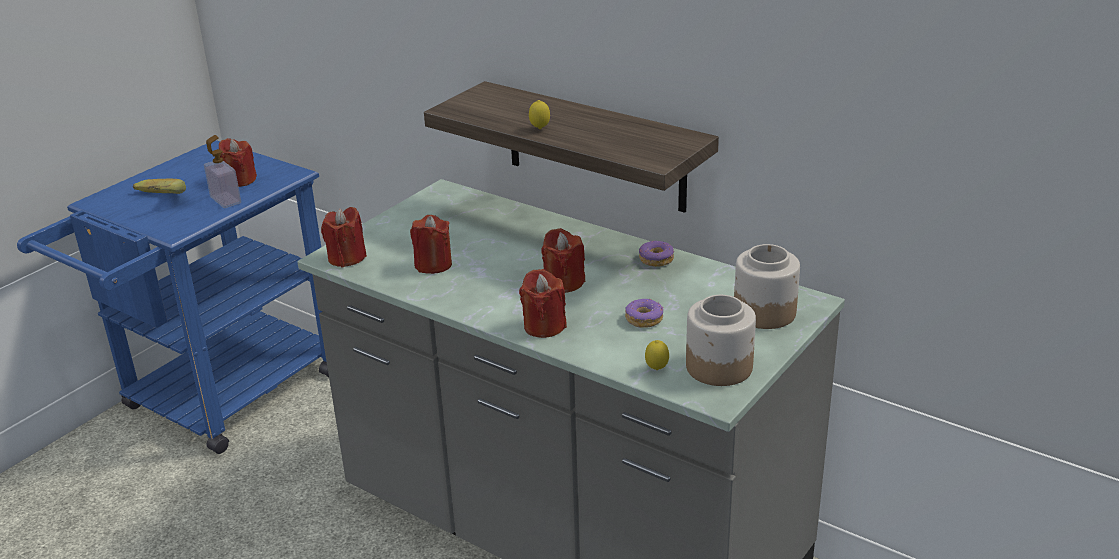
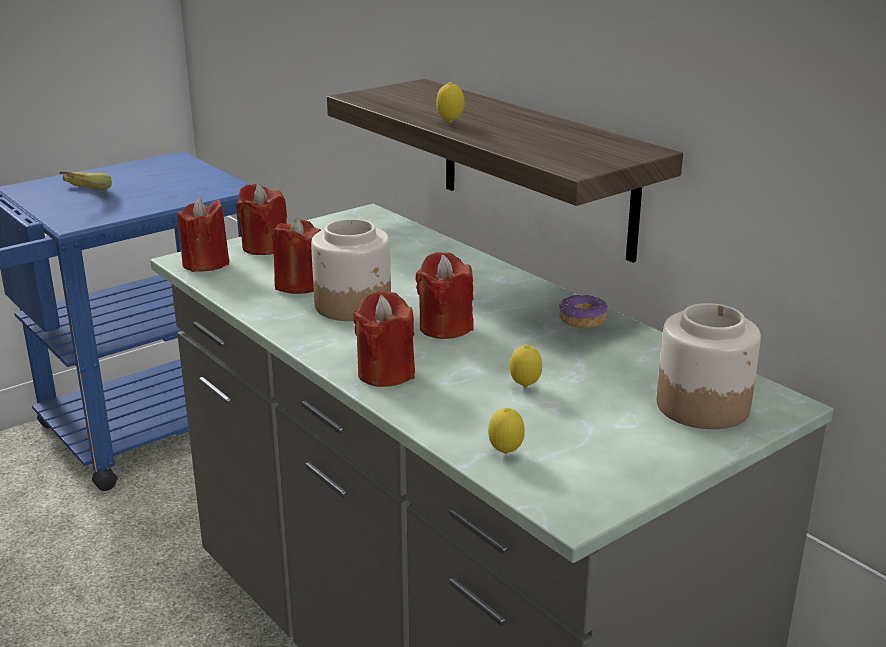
camera: 15 degrees right, 5 degrees down
soap dispenser [204,135,241,208] -> none
red candle [219,138,257,187] -> red candle moved to [237,184,287,255]
donut [625,299,663,328] -> lemon [510,345,542,387]
jar [686,295,756,386] -> jar moved to [311,219,391,321]

